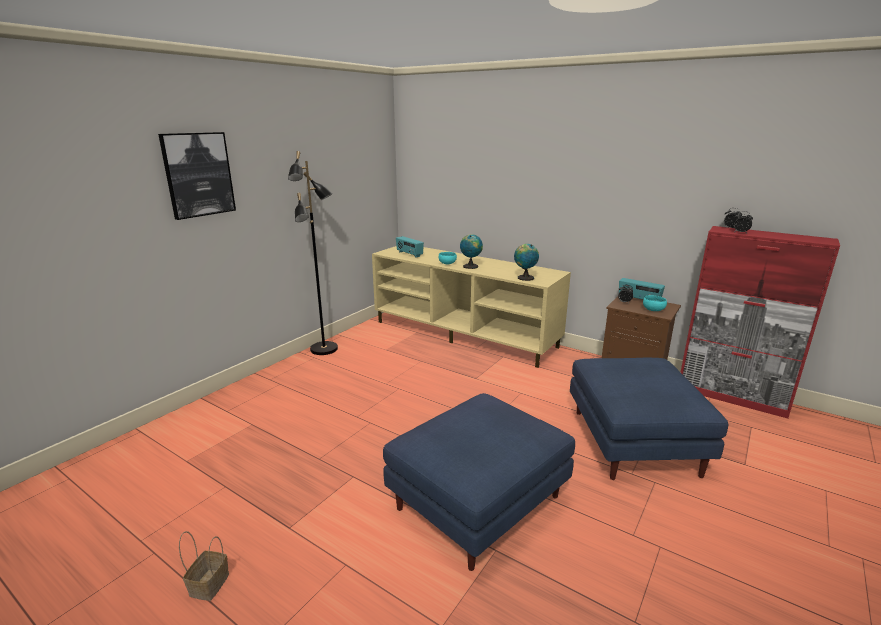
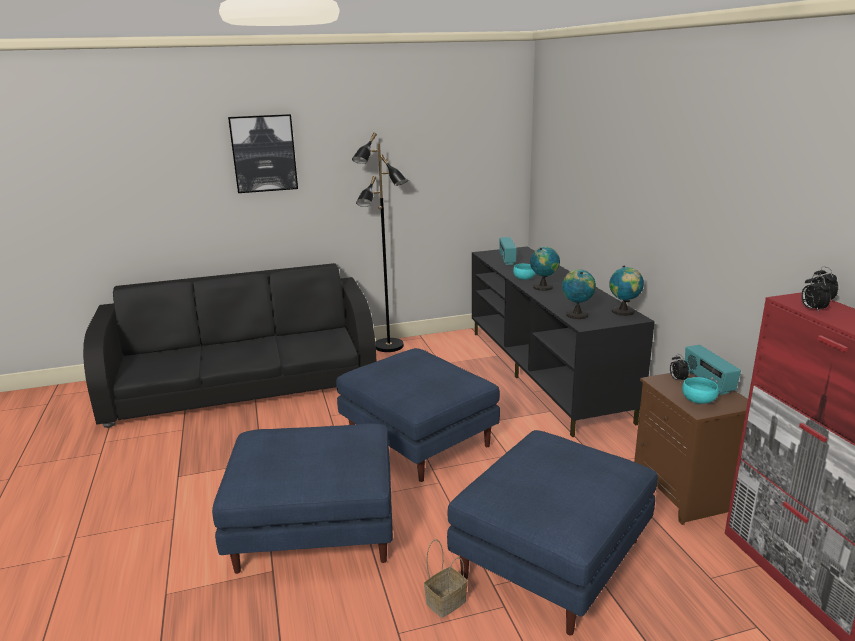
camera: 40 degrees right, 0 degrees up
basket [179,531,229,601] -> basket moved to [424,539,468,618]
beige tv stand [372,246,571,368] -> black tv stand [472,247,655,437]
none -> black sofa [83,263,377,428]
none -> blue ottoman [336,348,500,482]
none -> globe [609,266,644,316]

